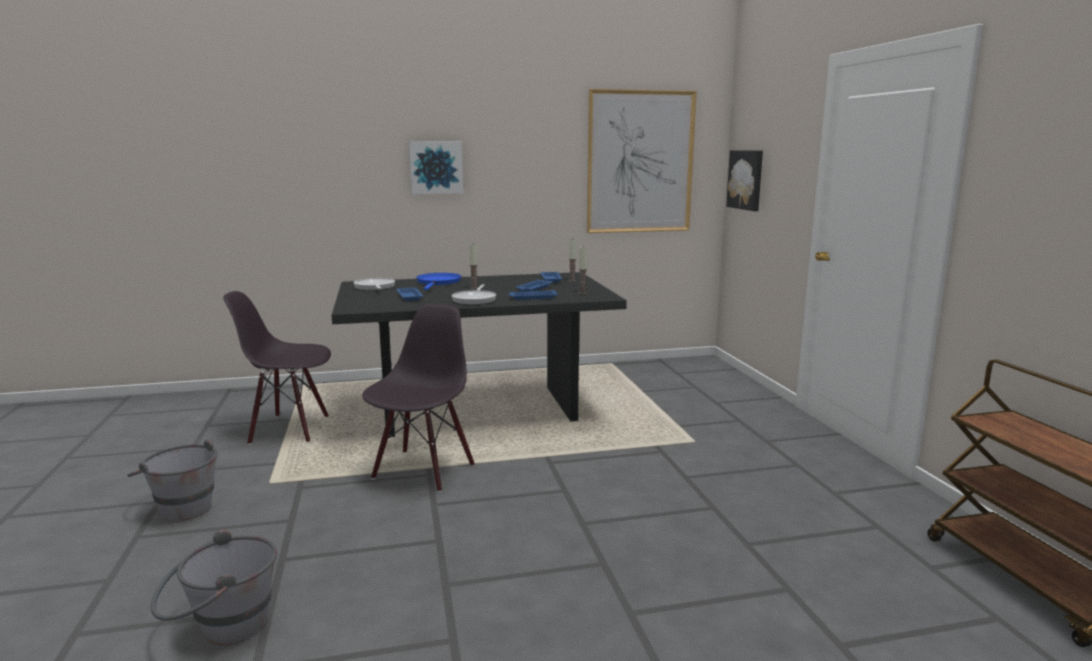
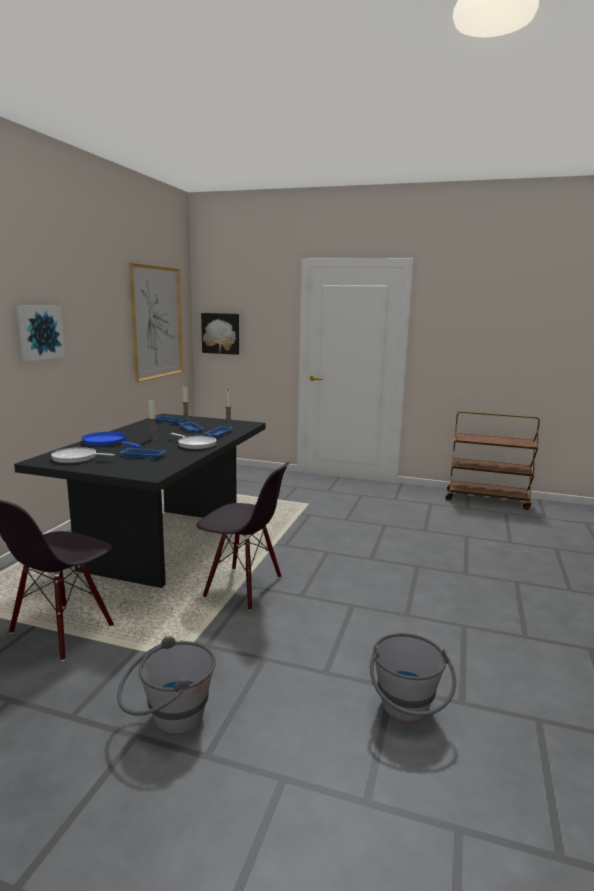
camera: 60 degrees left, 0 degrees up
black chair [362,304,475,492] -> black chair turned 150 degrees clockwise [197,462,290,611]

